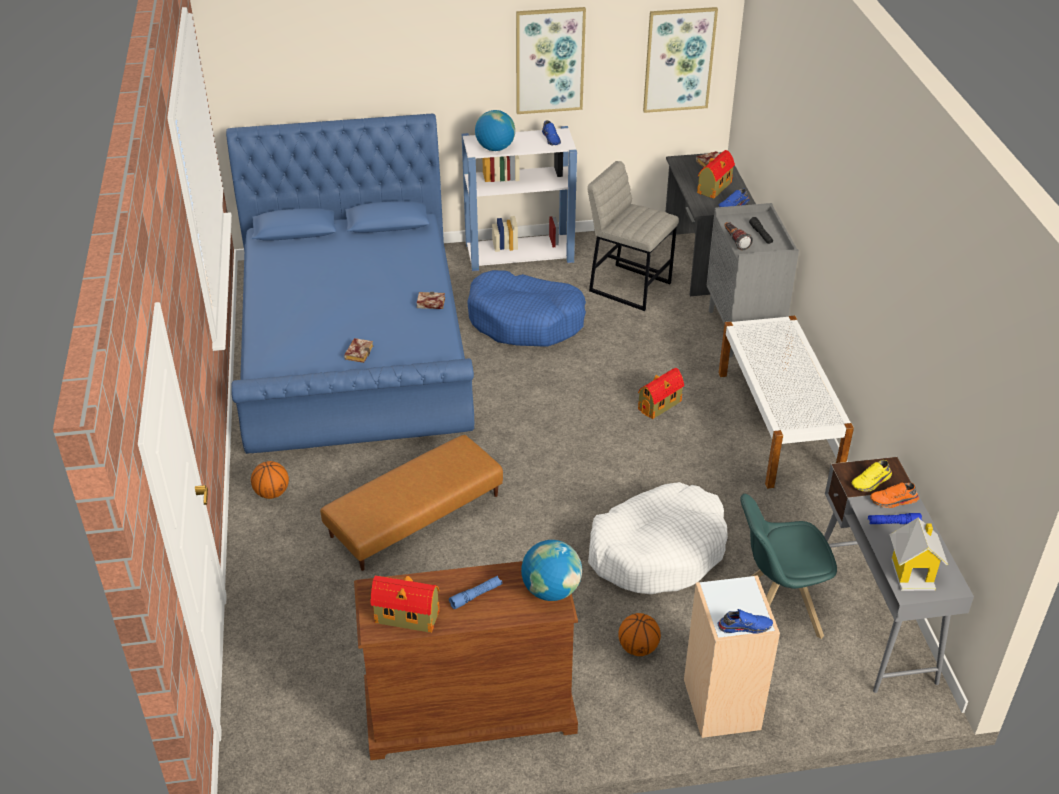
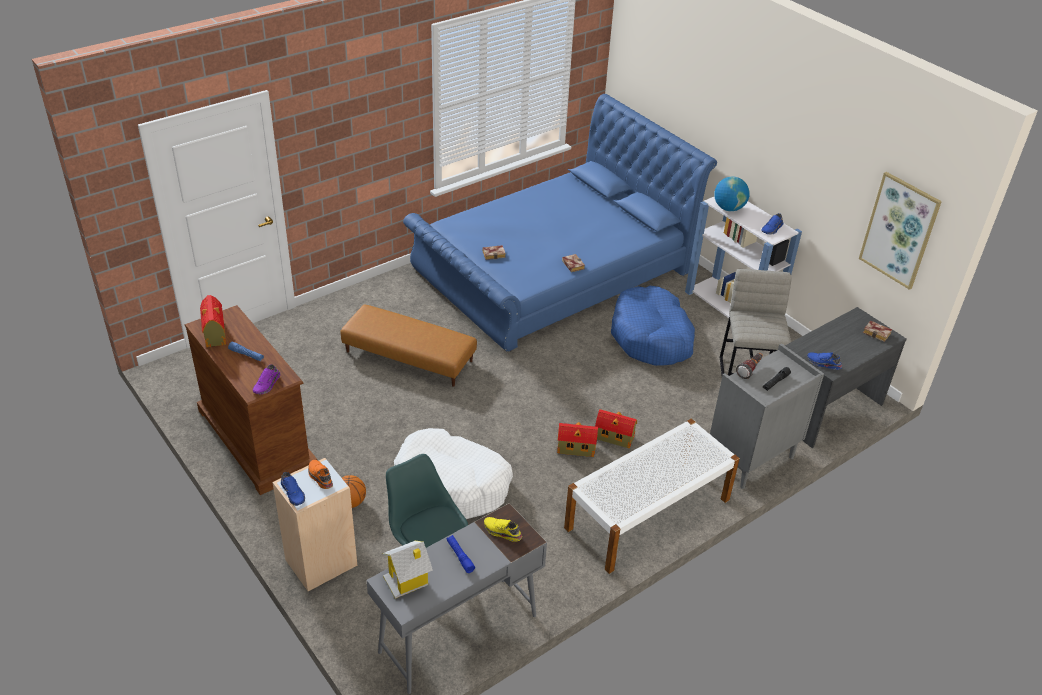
camera: 60 degrees right, 0 degrees up
basketball [251,461,289,499] -> none
picture [516,7,586,114] -> none
globe [521,540,582,601] -> purple shoe [253,364,280,394]
toy house [697,150,735,199] -> toy house moved to [557,422,598,457]
orange shoe [870,482,919,508] -> orange shoe moved to [308,460,333,489]

